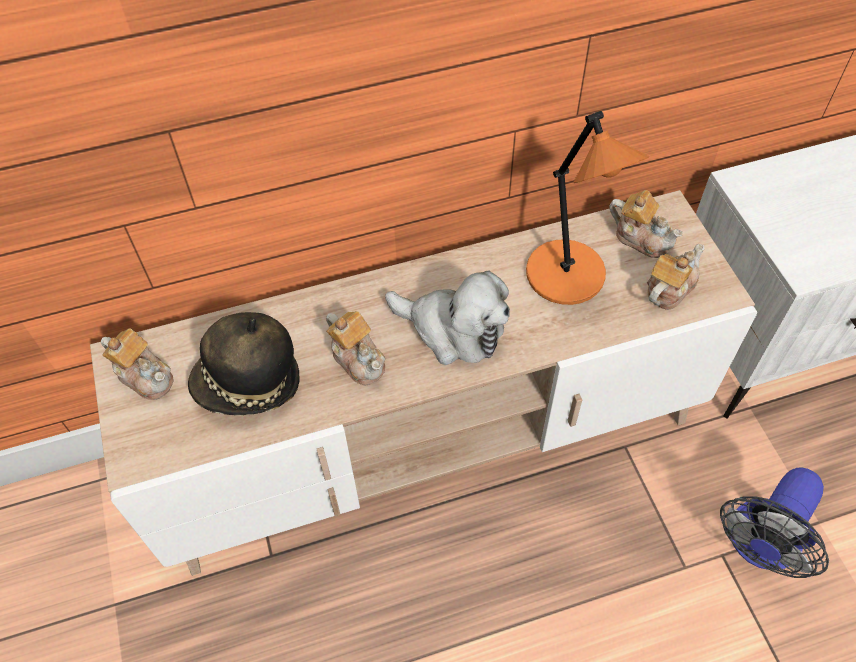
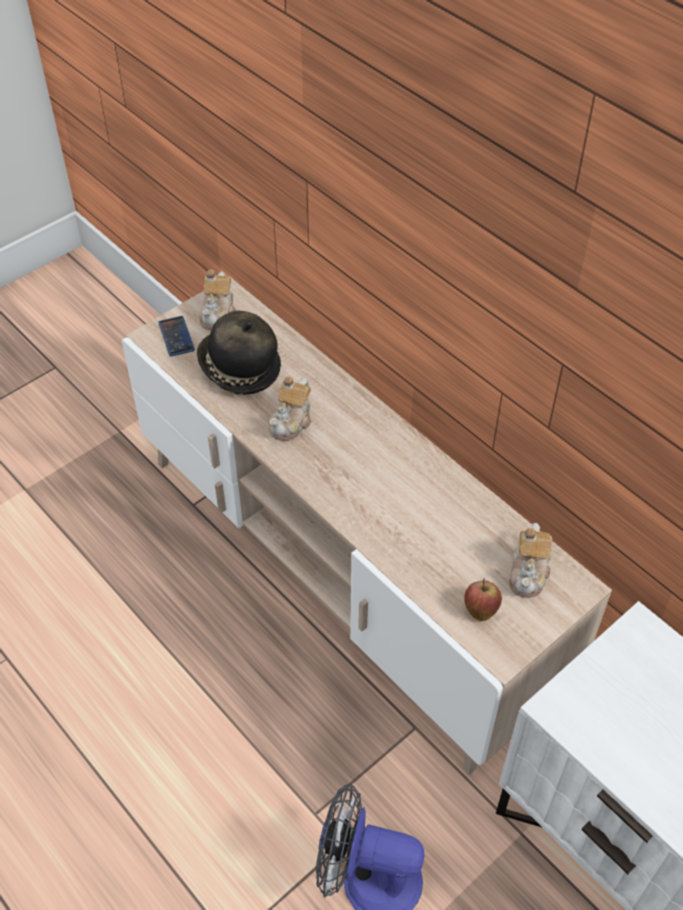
camera: 65 degrees right, 5 degrees down
plush toy [385,271,510,365] -> none
orange table lamp [526,111,650,305] -> none
teapot [647,244,705,310] -> apple [464,578,502,621]
none -> phone [158,316,195,357]

